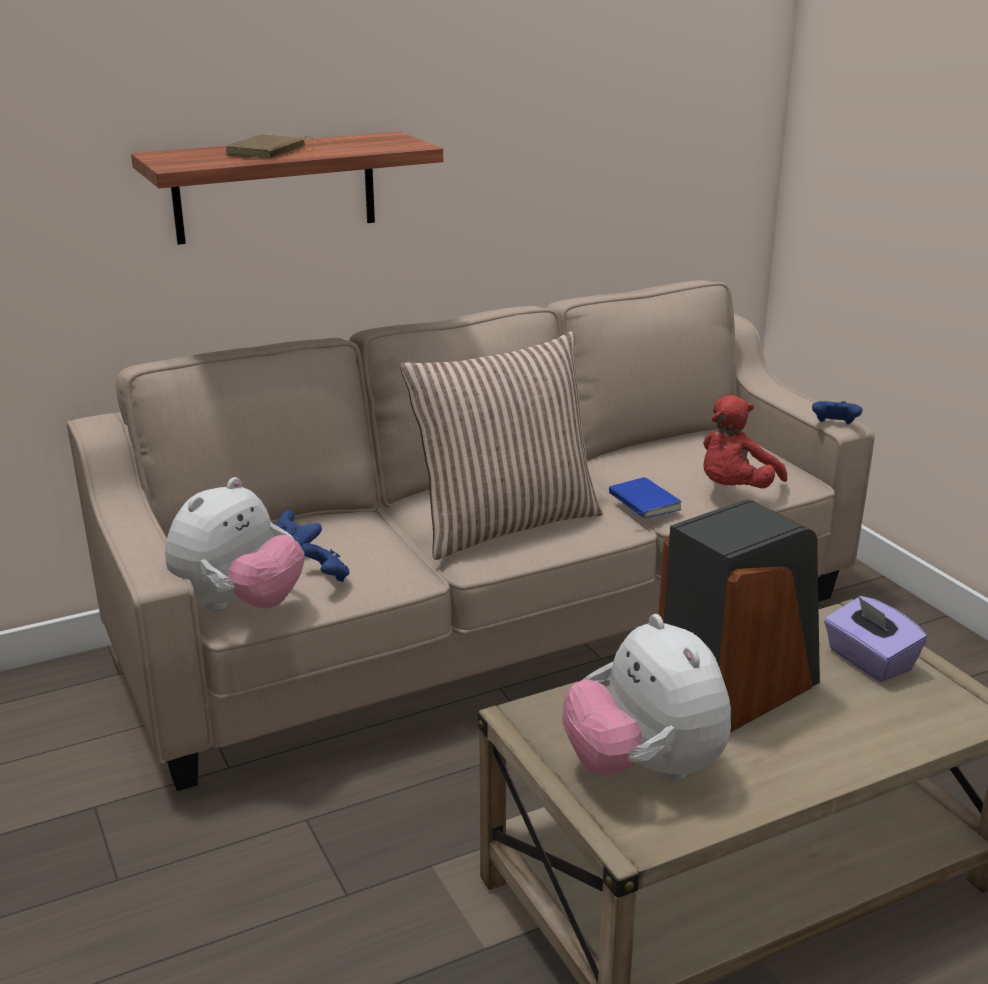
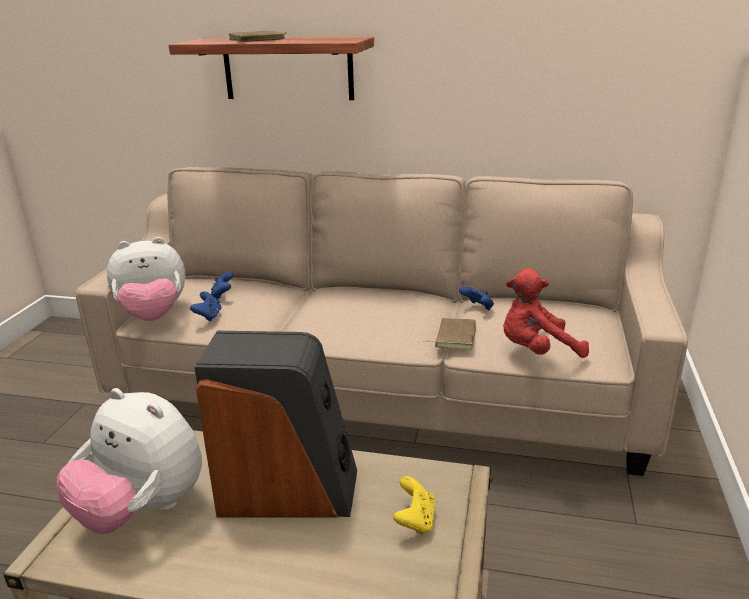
camera: 40 degrees right, 0 degrees up
pillow [400,331,603,560] -> none
plush toy [562,614,731,781] -> plush toy turned 75 degrees counterclockwise [56,388,202,534]
blue book [609,477,682,519] -> brown book [424,318,477,351]
blue game controller [812,401,862,424] -> blue game controller moved to [459,286,494,310]
purple tissue box [824,596,927,682] -> yellow game controller [393,476,435,535]

